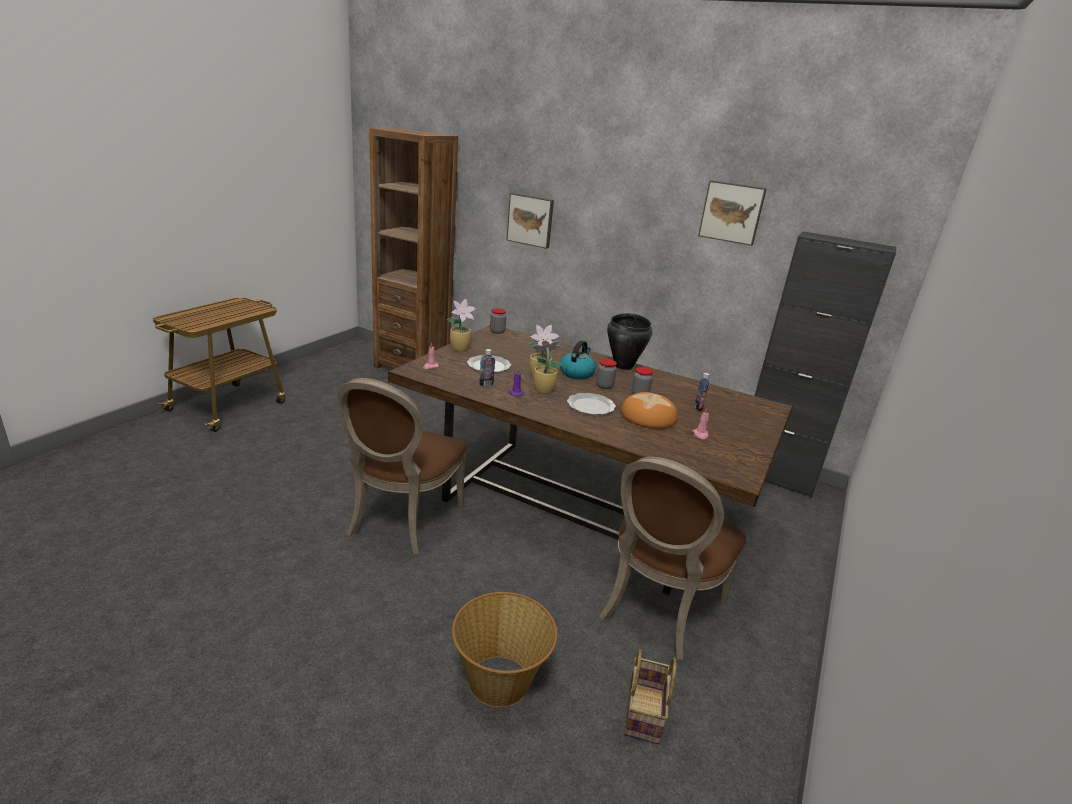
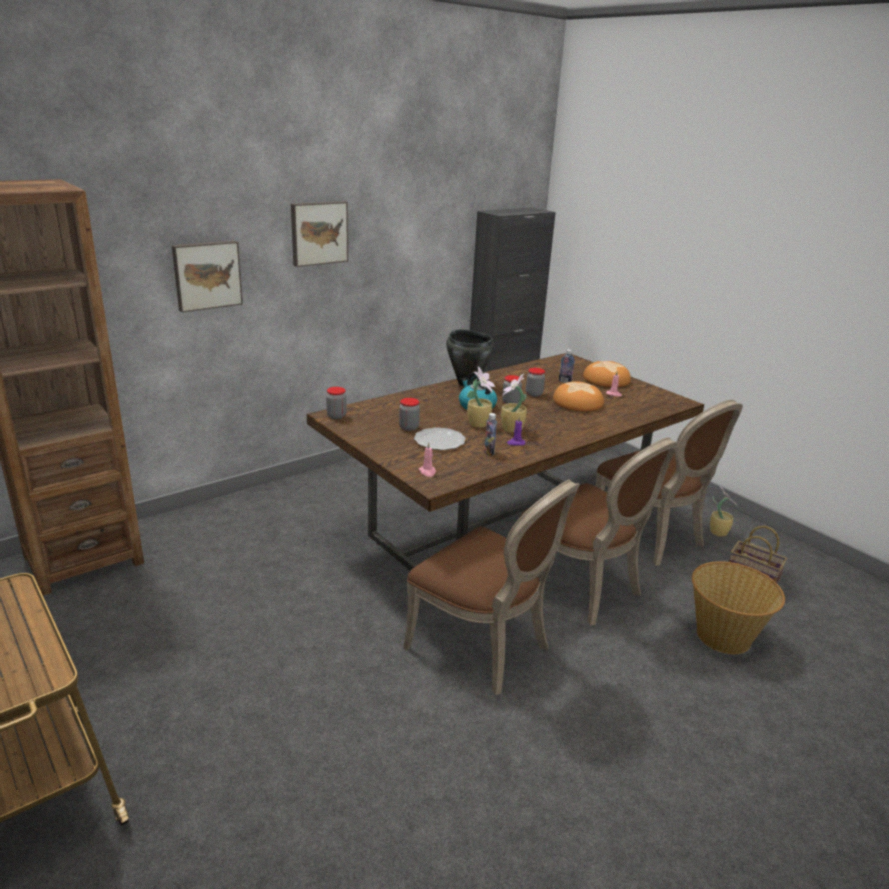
camera: 65 degrees left, 0 degrees up
potted plant [447,299,476,351] -> potted plant moved to [710,487,738,537]
plate [567,393,616,415] -> none
picture [698,180,767,246] -> picture moved to [291,201,348,267]
none -> jar [399,398,420,431]
none -> brown chair [520,438,679,626]
none -> bread [583,361,631,387]

